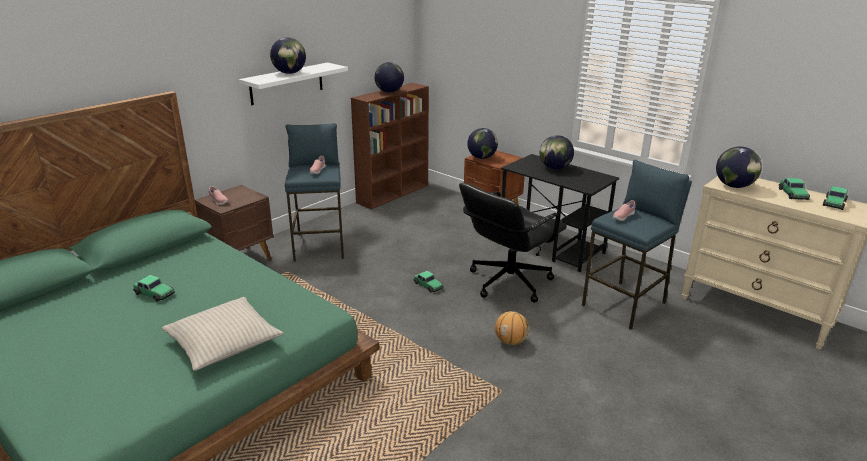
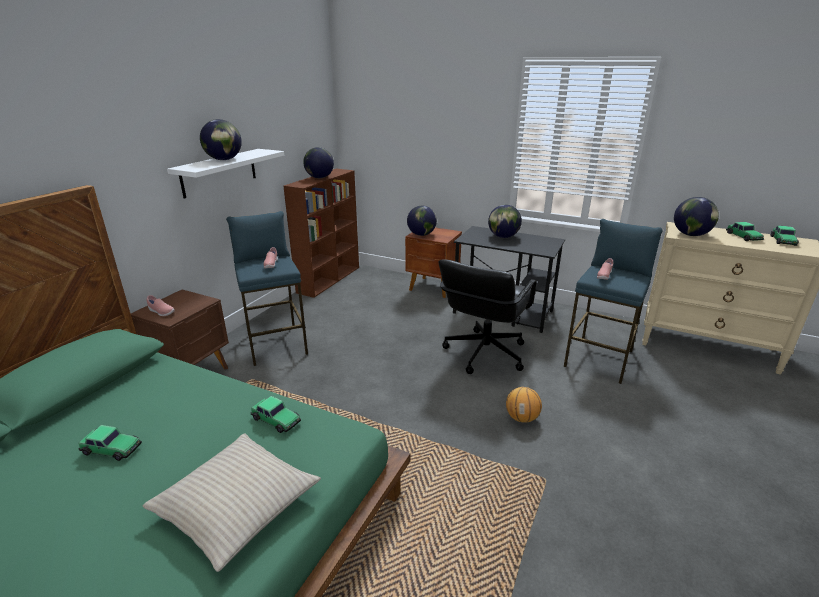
camera: 15 degrees left, 0 degrees up
toy car [413,271,444,293] -> toy car moved to [251,396,301,433]

